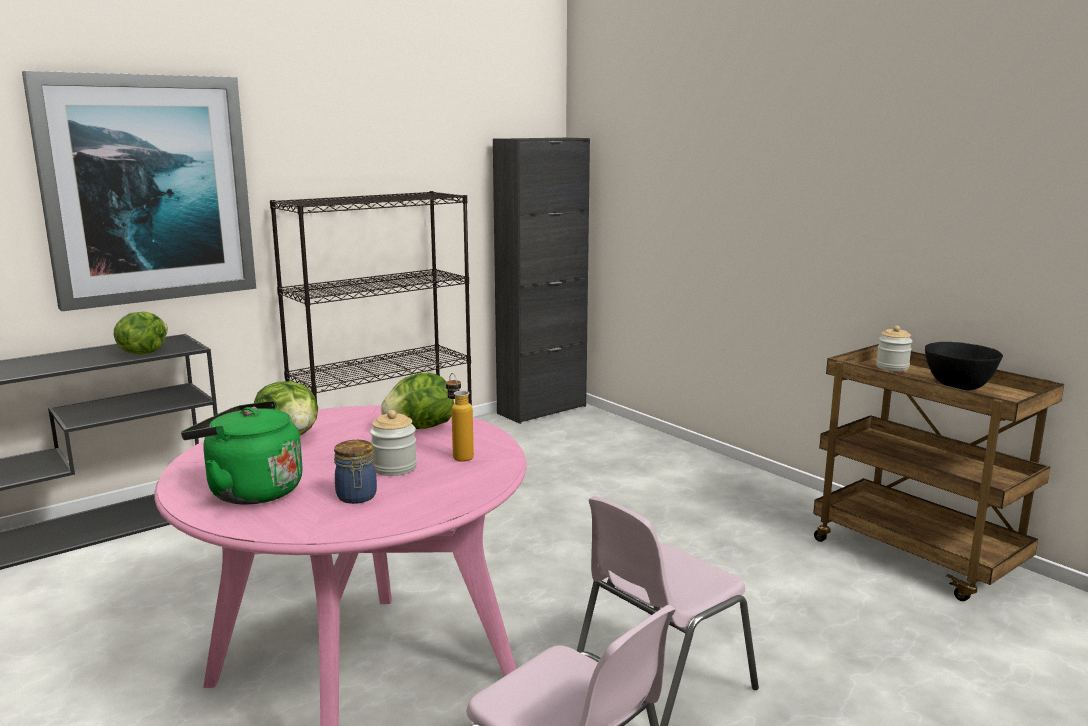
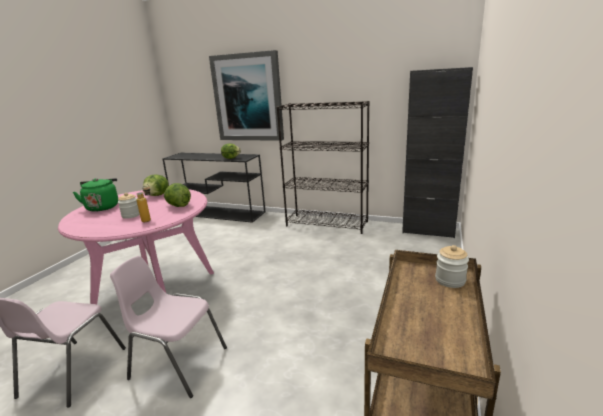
camera: 60 degrees right, 5 degrees up
jar [334,440,377,504] -> none
black bowl [925,342,1003,391] -> none

